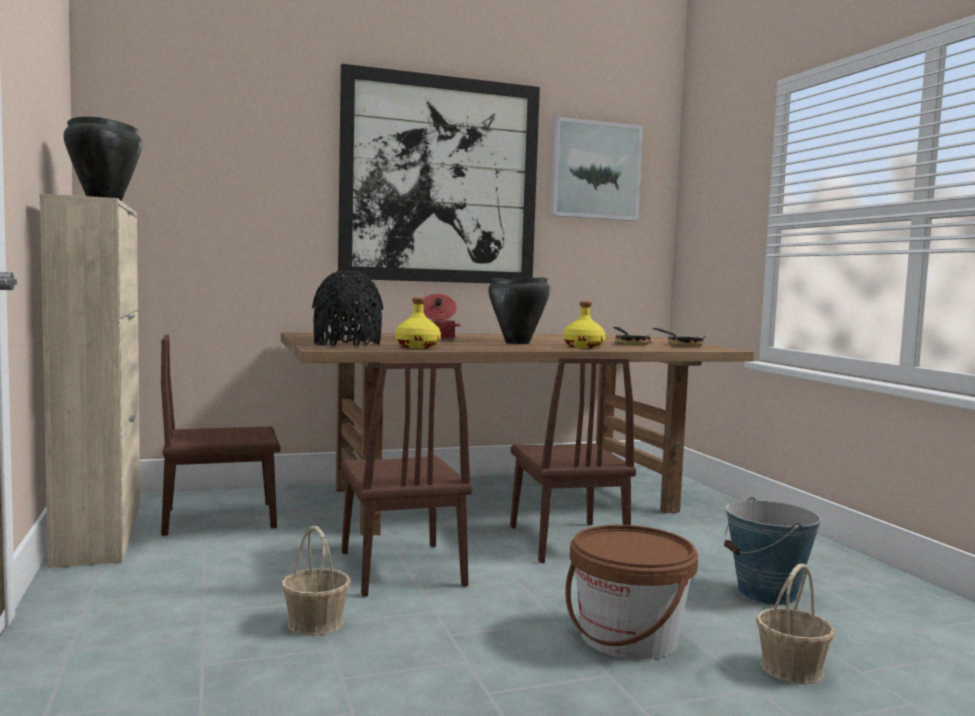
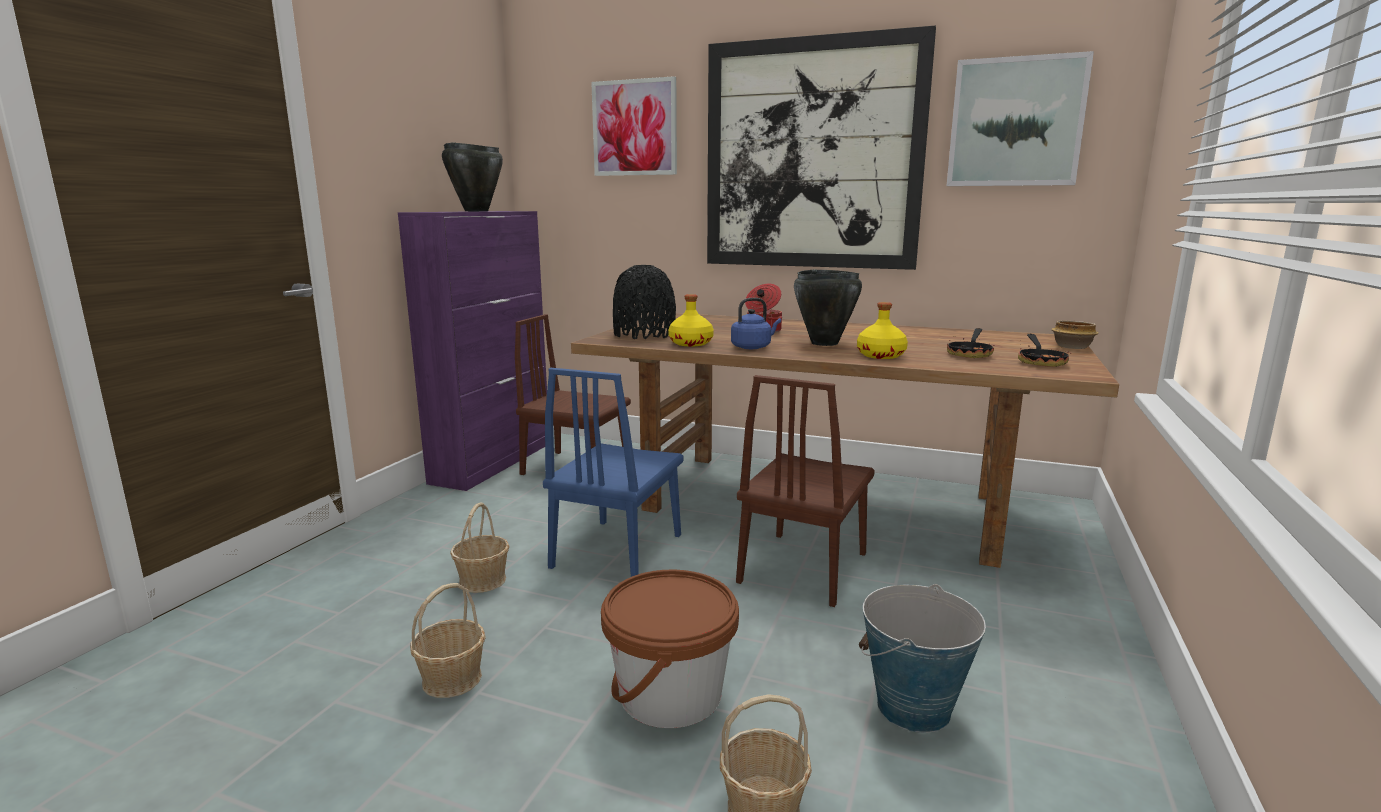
camera: 40 degrees right, 10 degrees up
beige cabinet [39,194,140,568] -> purple cabinet [398,211,547,491]
brown chair [341,362,472,597] -> blue chair [543,368,683,577]
none -> basket [410,583,486,698]
none -> picture [591,76,677,176]
none -> blue kettle [731,298,781,349]
none -> bowl [1051,321,1099,349]

